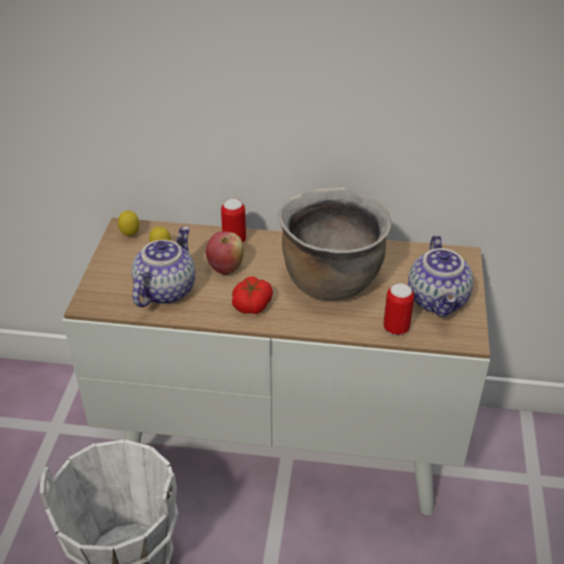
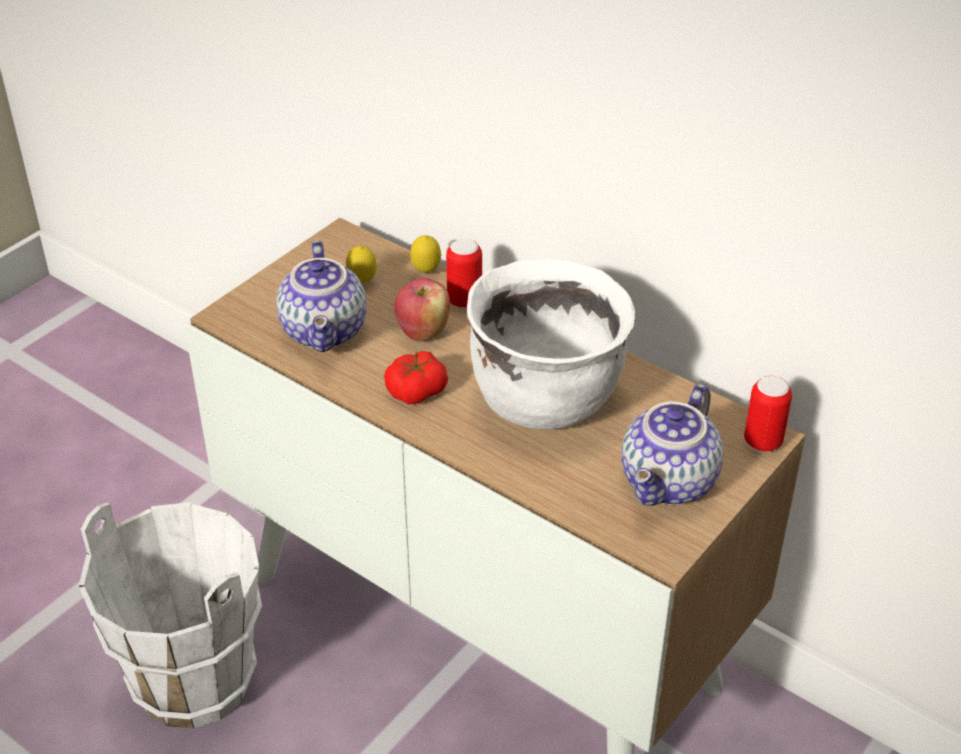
camera: 30 degrees right, 0 degrees up
lemon [118,210,140,236] -> lemon moved to [410,235,441,273]
teapot [131,226,195,307] -> teapot turned 120 degrees clockwise [276,240,366,352]
brown cooking pot [278,188,392,300] -> white cooking pot [467,259,636,430]
can [383,283,414,335] -> can moved to [744,376,792,452]

